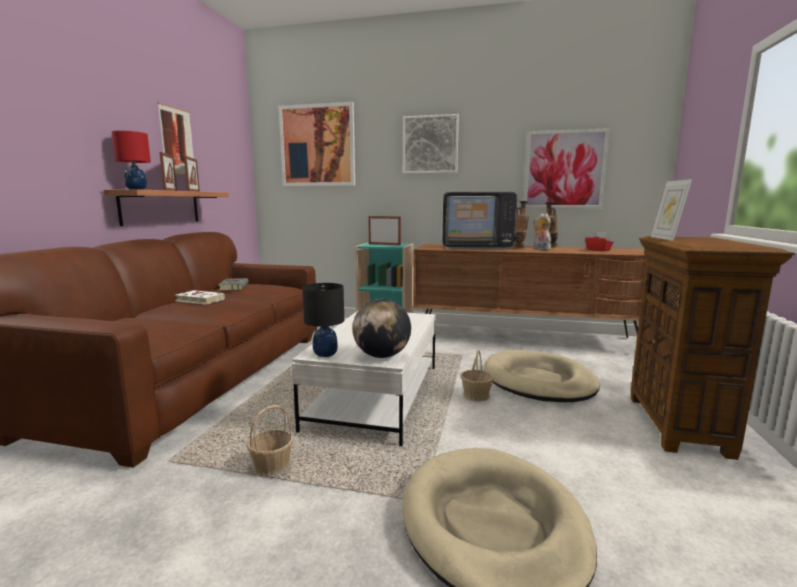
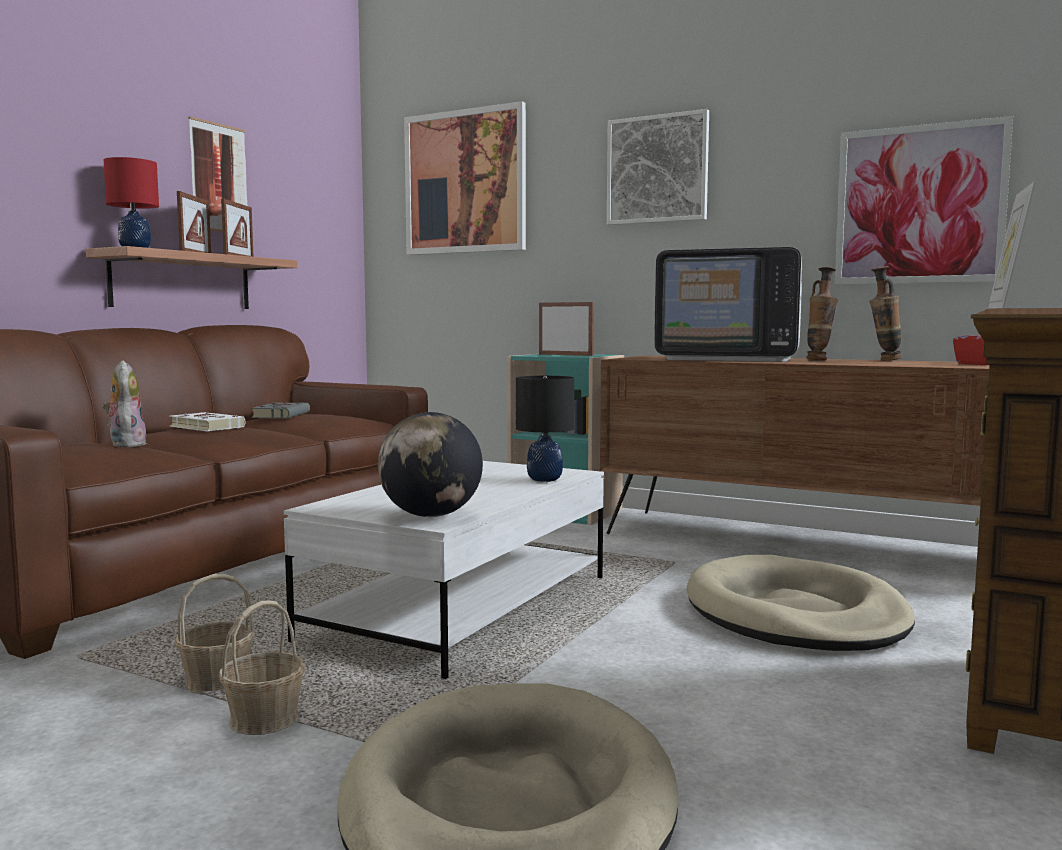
camera: 15 degrees right, 5 degrees down
black table lamp [302,283,344,357] -> black table lamp moved to [516,376,574,482]
basket [461,350,494,402] -> basket moved to [219,600,306,735]
plush toy [533,213,551,250] -> plush toy moved to [102,360,147,447]

